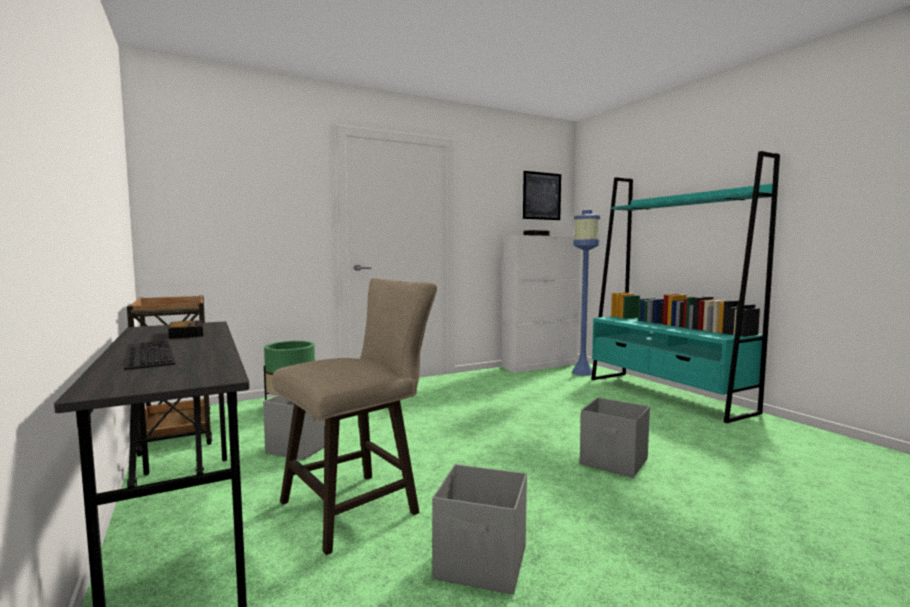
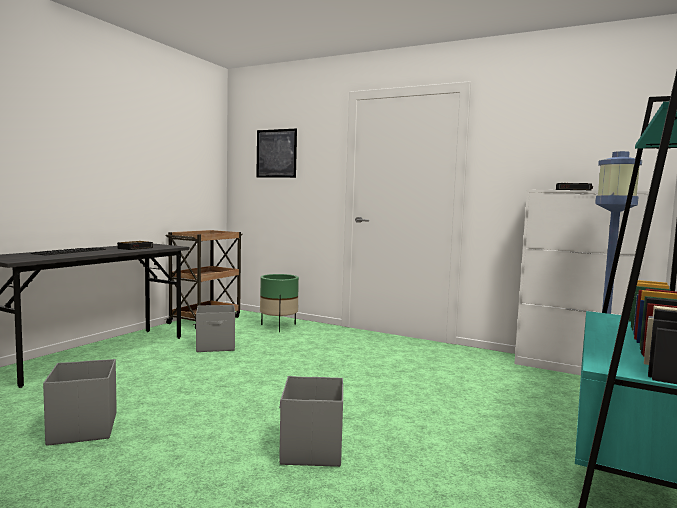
camera: 55 degrees right, 0 degrees up
beige stool [272,278,437,555] -> none
picture [523,171,561,220] -> picture moved to [256,129,297,178]

